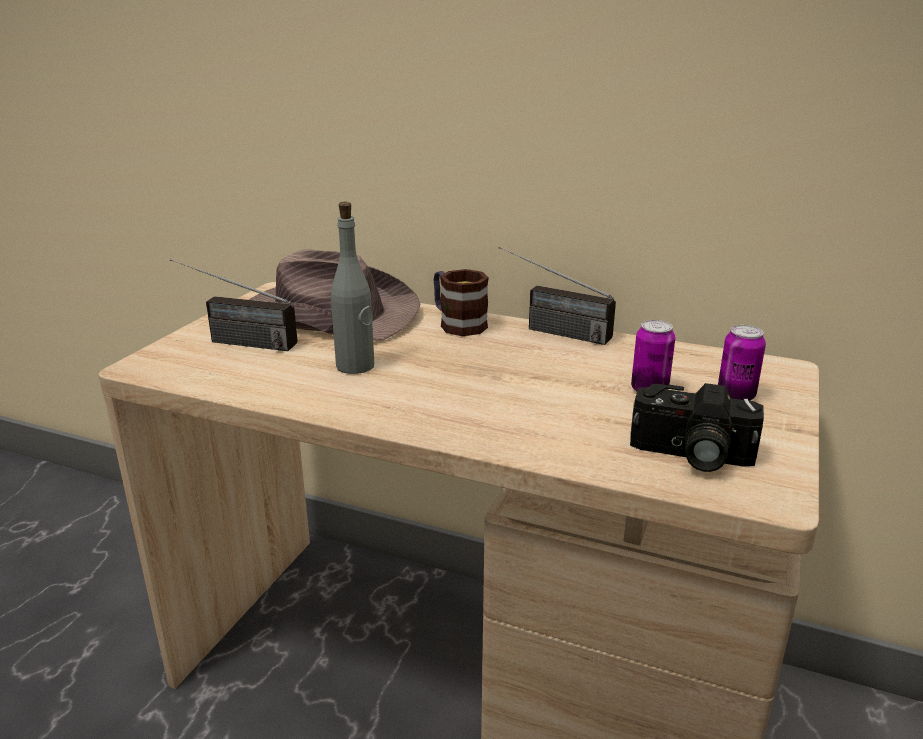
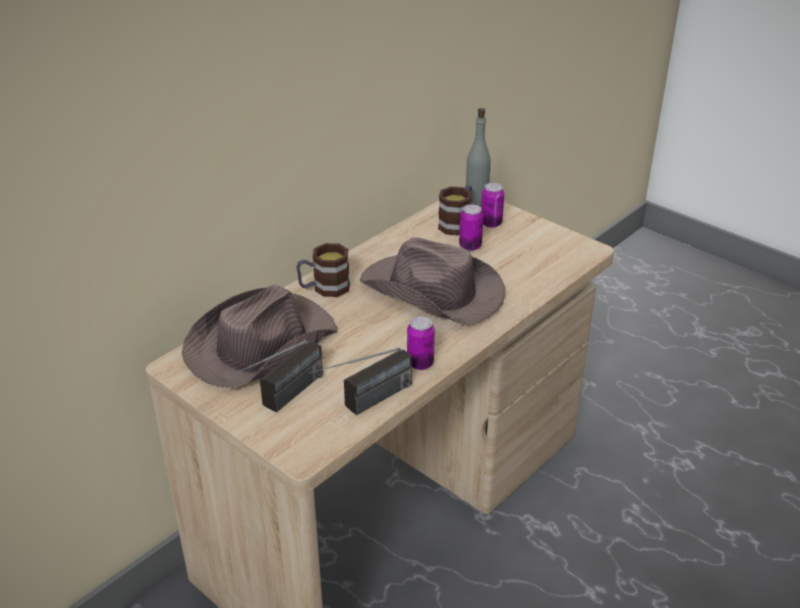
camera: 70 degrees left, 10 degrees up
grey bottle [331,202,374,374] -> grey bottle moved to [466,108,491,207]
radio [498,247,616,345] -> radio moved to [310,348,412,415]
camera [630,383,764,472] -> none
none -> brown hat [360,238,505,326]
none -> can [407,316,435,370]
none -> mug [438,186,472,236]

